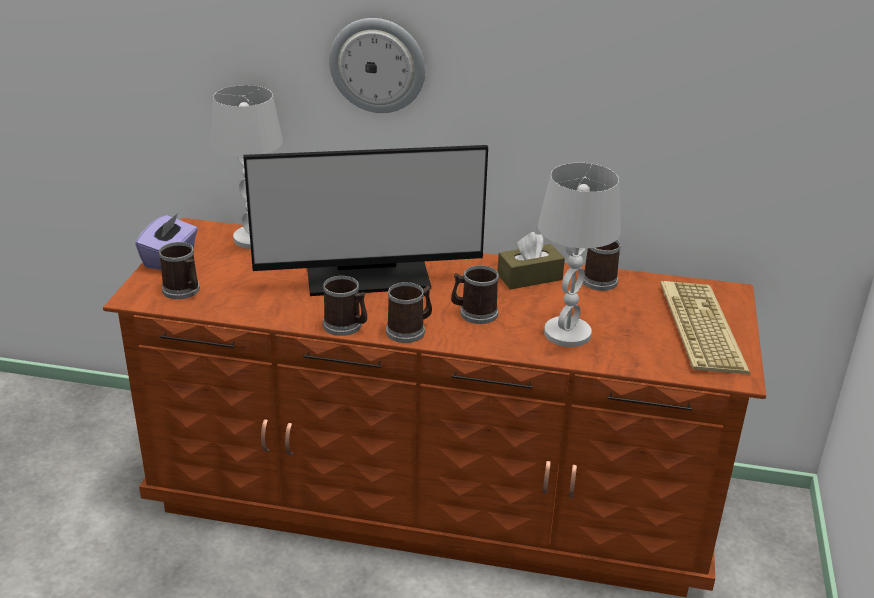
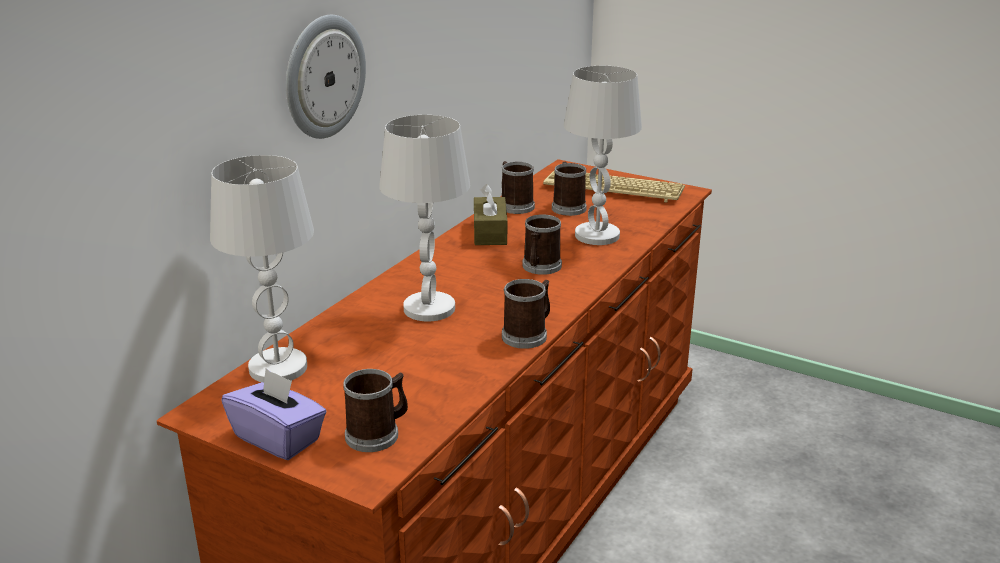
camera: 70 degrees left, 5 degrees down
monitor [243,145,488,296] -> white table lamp [379,115,471,322]
mug [386,282,432,343] -> mug moved to [552,162,587,216]

